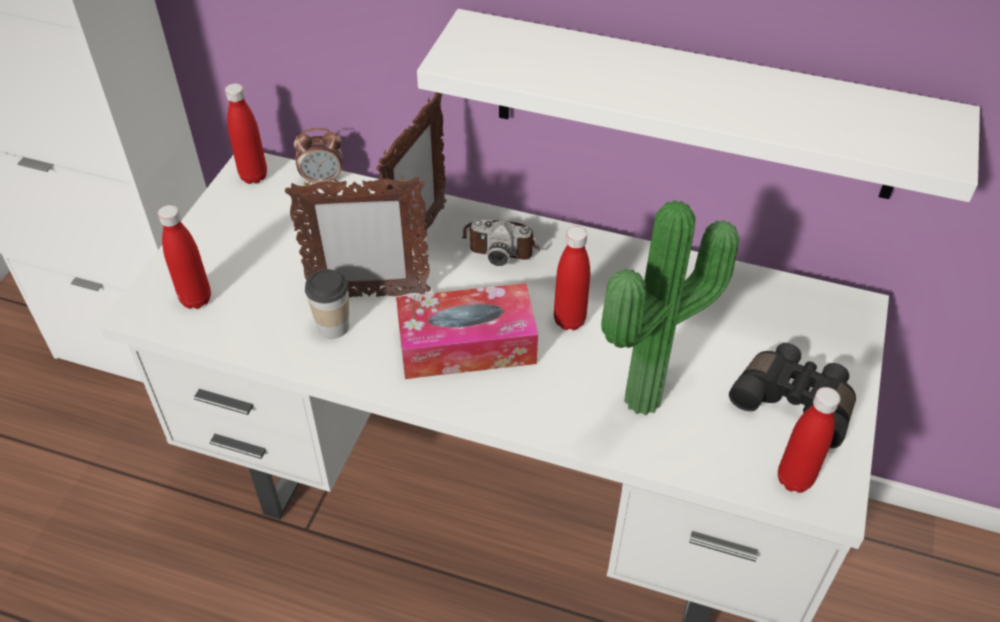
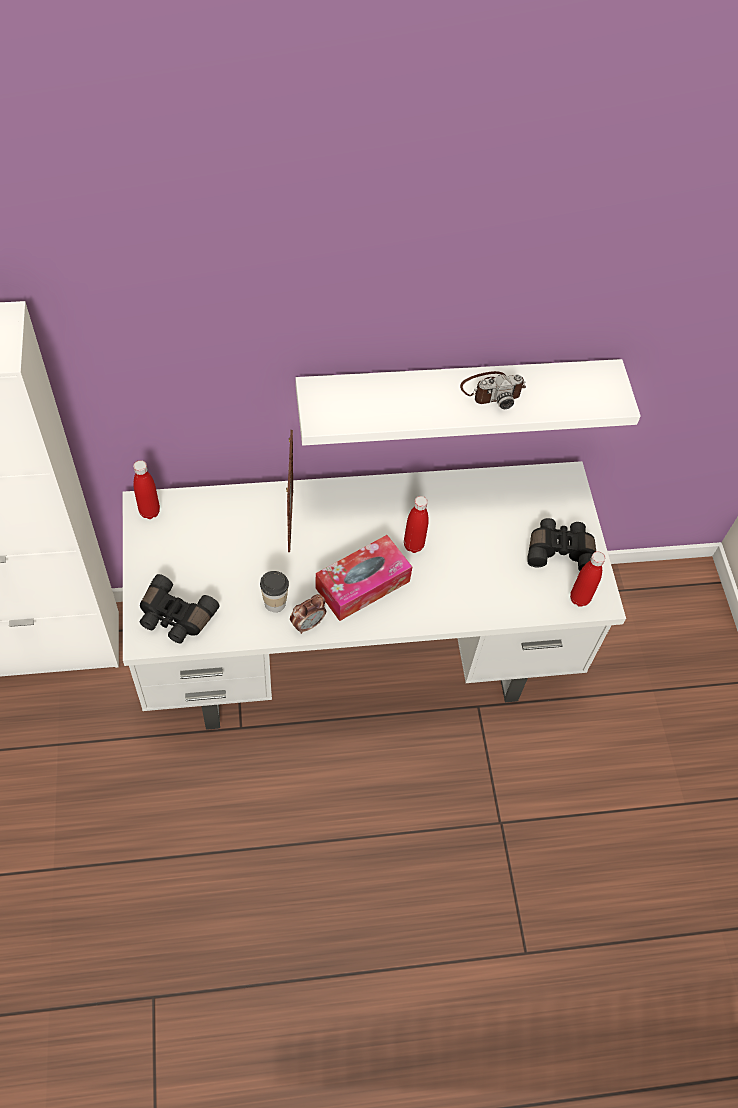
camera: 30 degrees left, 10 degrees up
red bottle [158,205,211,309] -> black binoculars [140,574,220,643]
picture frame [285,175,431,297] -> none
alarm clock [294,128,343,185] -> alarm clock moved to [290,594,326,634]
camera [462,219,540,266] -> camera moved to [460,371,526,409]
potted plant [601,200,739,415] -> none

